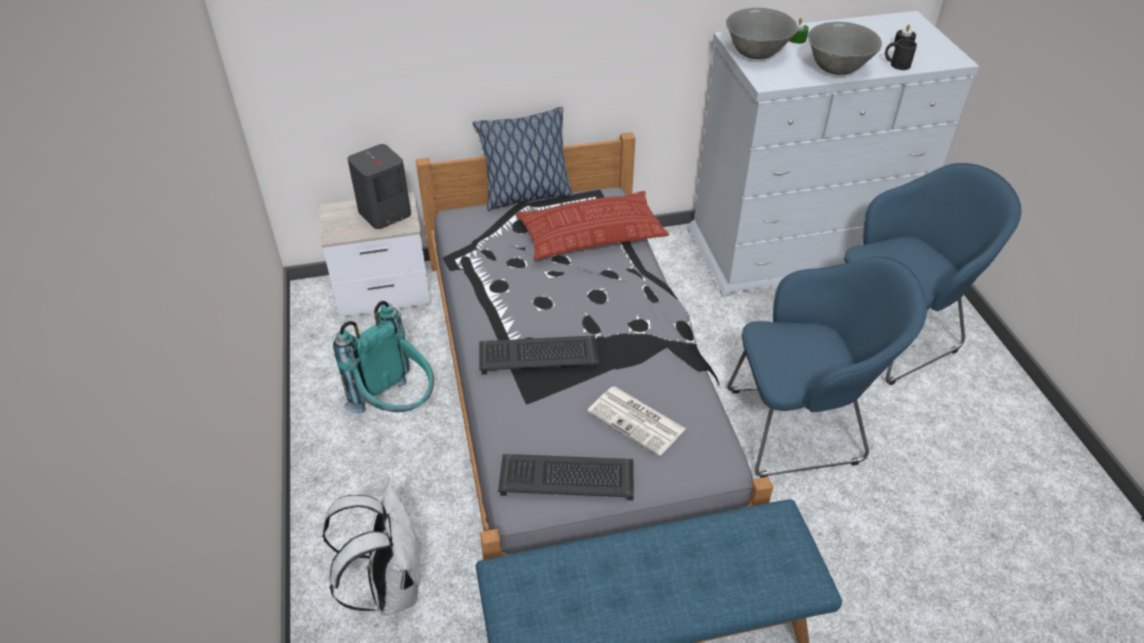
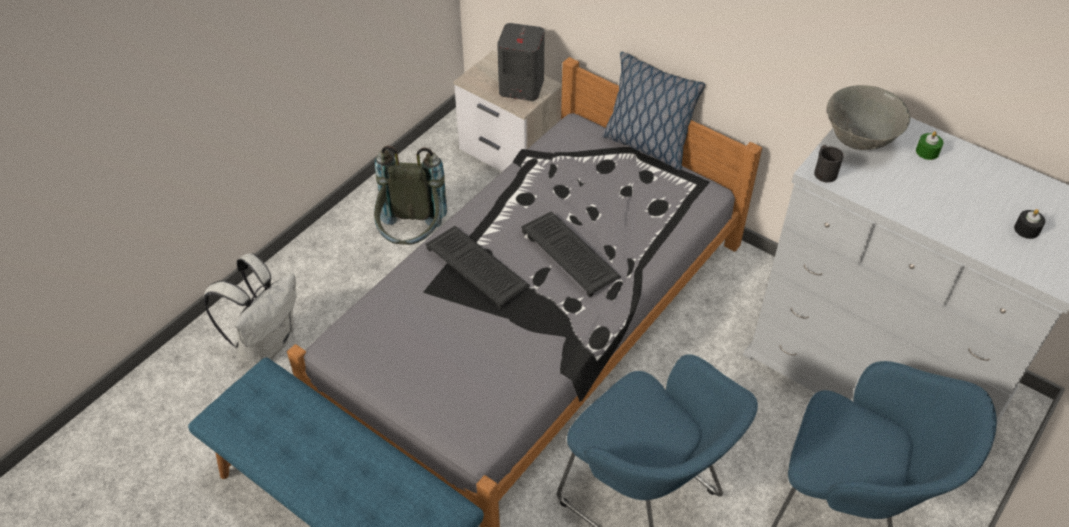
camera: 50 degrees right, 5 degrees up
turquoise backpack [333,301,434,414] -> grey backpack [374,146,447,245]
keyboard [498,454,634,501] -> keyboard moved to [521,211,621,297]
pillow [515,191,669,260] -> none
newspaper [588,387,686,456] -> none
grey bowl [808,22,882,75] -> none
black mug [885,39,917,70] -> black mug moved to [814,145,844,183]

